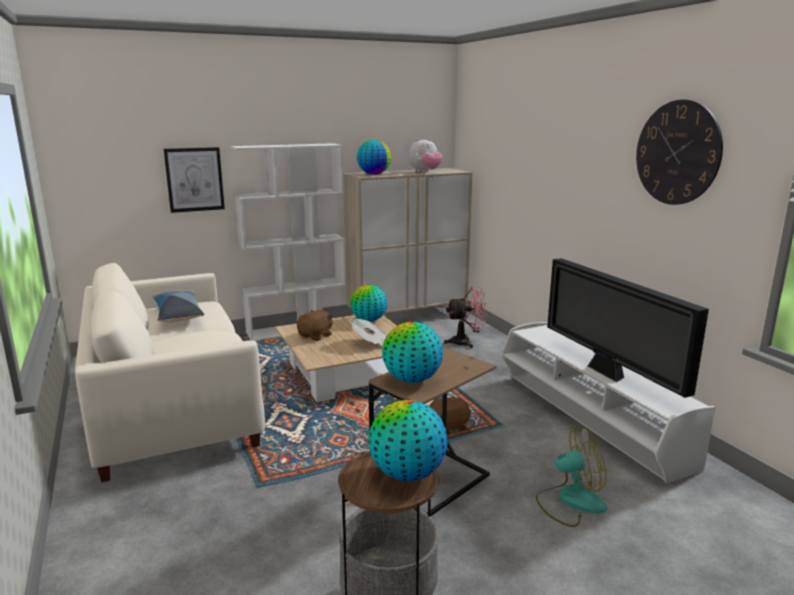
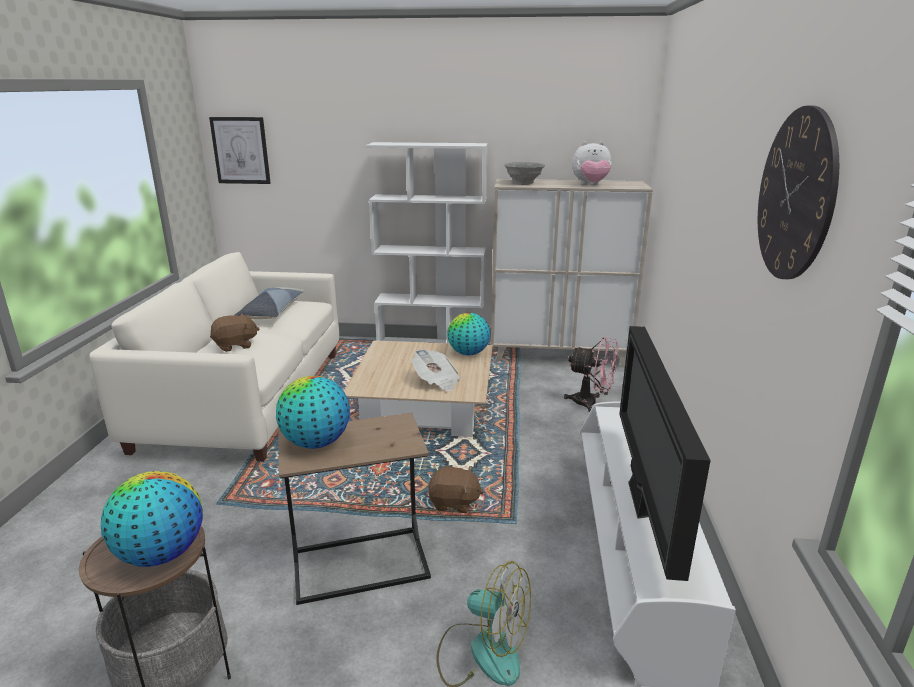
camera: 30 degrees right, 5 degrees up
picture [164,147,225,213] -> picture moved to [209,117,271,184]
brown plush toy [297,310,333,341] -> brown plush toy moved to [210,314,259,352]
globe [357,140,391,175] -> grey bowl [504,162,545,185]

